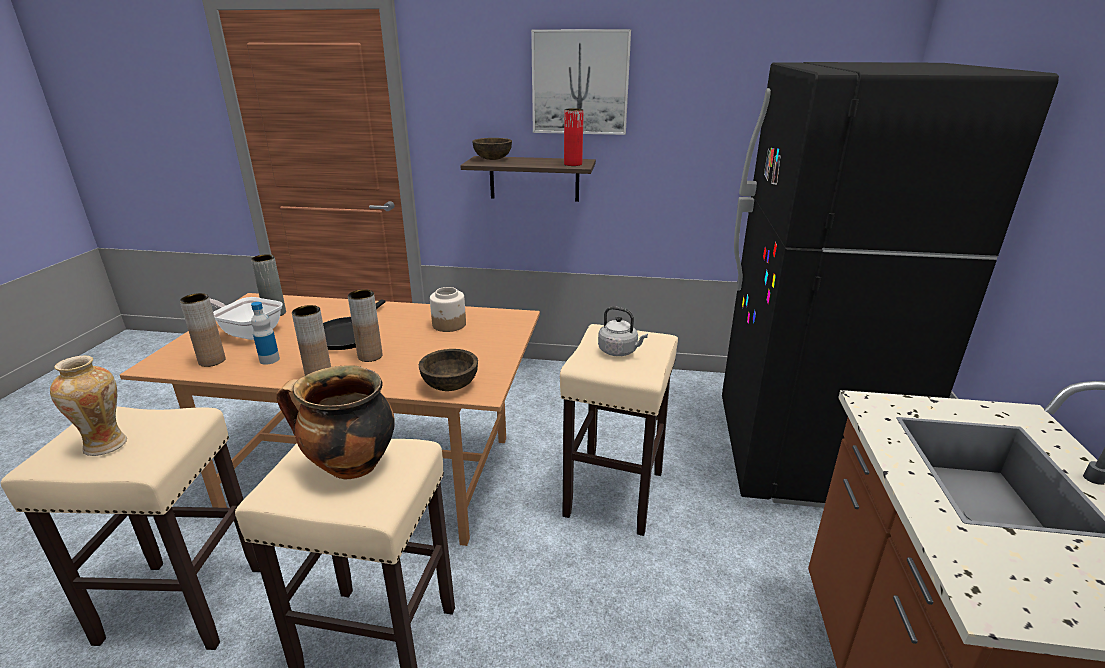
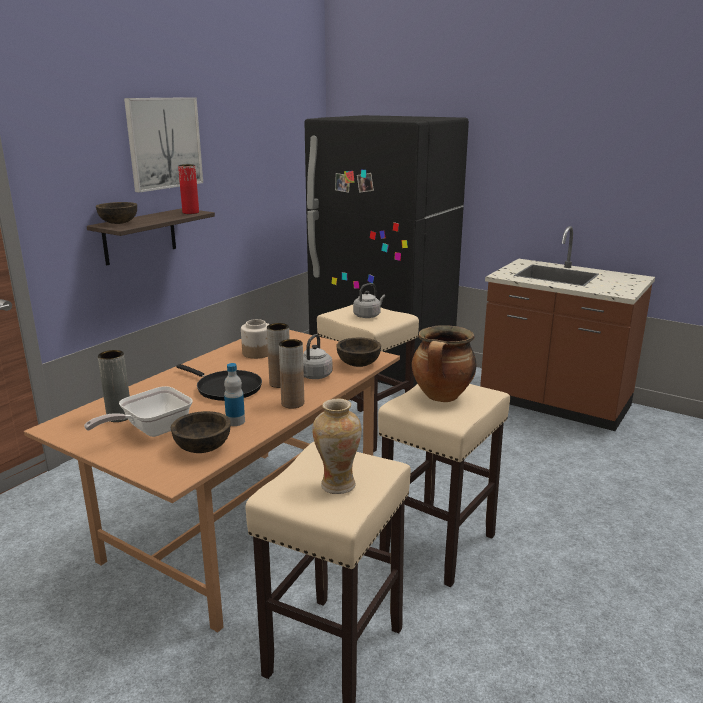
camera: 65 degrees left, 5 degrees down
brown vase [180,293,226,367] -> brown bowl [171,411,231,453]
none -> grey kettle [303,334,332,379]

